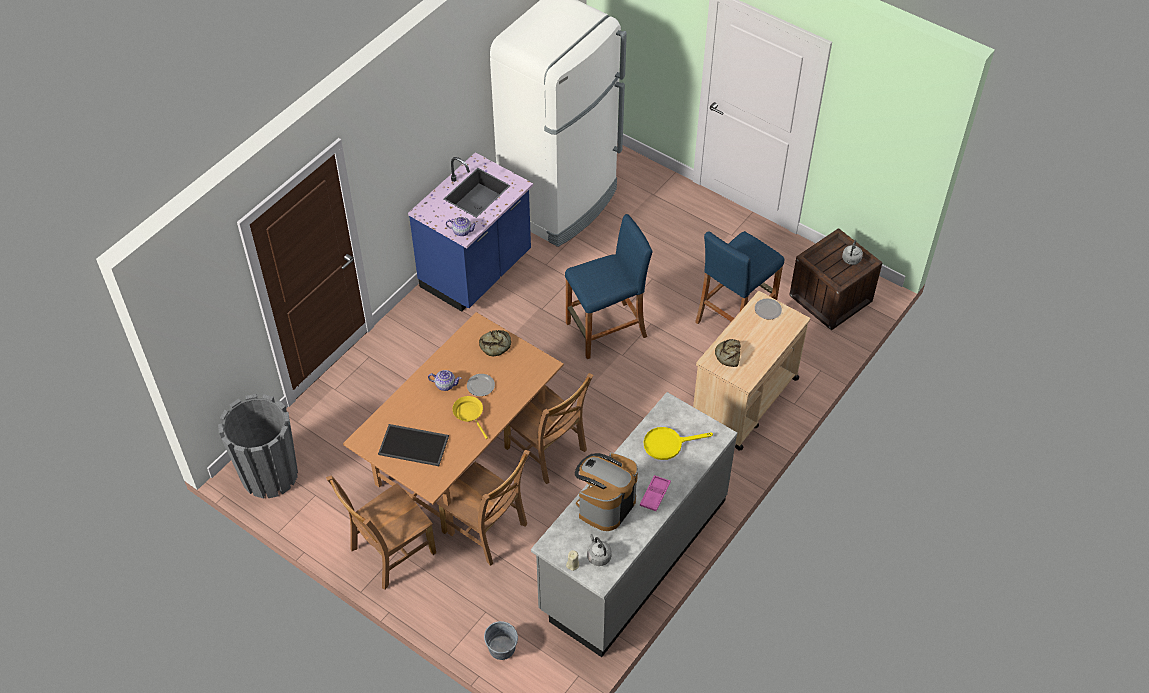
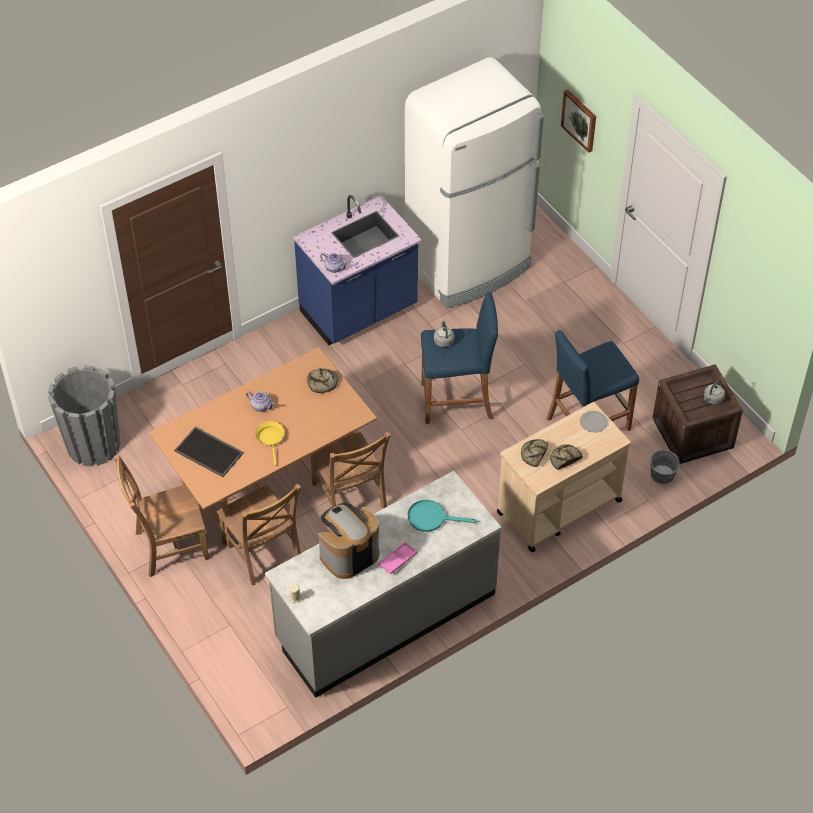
camera: 20 degrees right, 0 degrees up
plate [467,374,495,396] -> none
grey bucket [484,621,518,660] -> grey bucket moved to [650,450,680,484]
grey kettle [587,534,612,566] -> grey kettle moved to [434,320,454,347]
yellow frying pan [644,427,713,460] -> turquoise frying pan [408,500,477,532]
none -> bread [550,444,583,470]
none -> picture [561,89,596,153]

